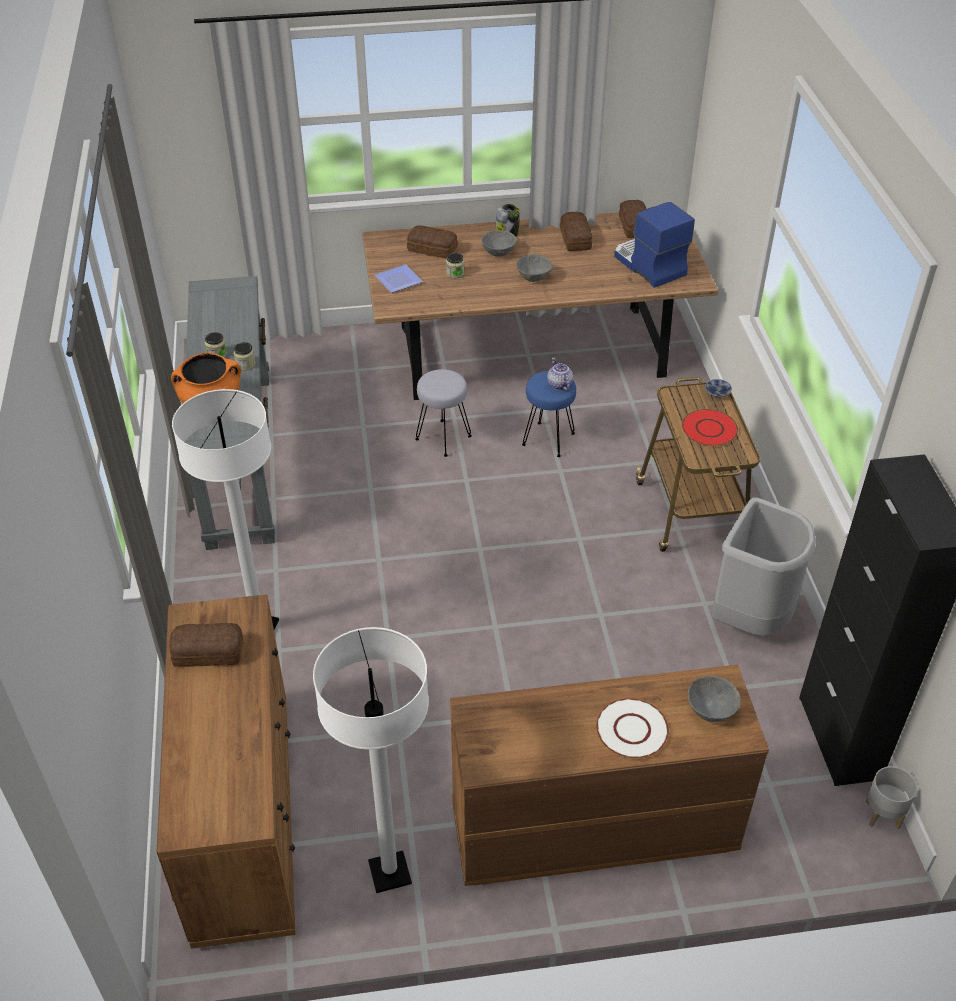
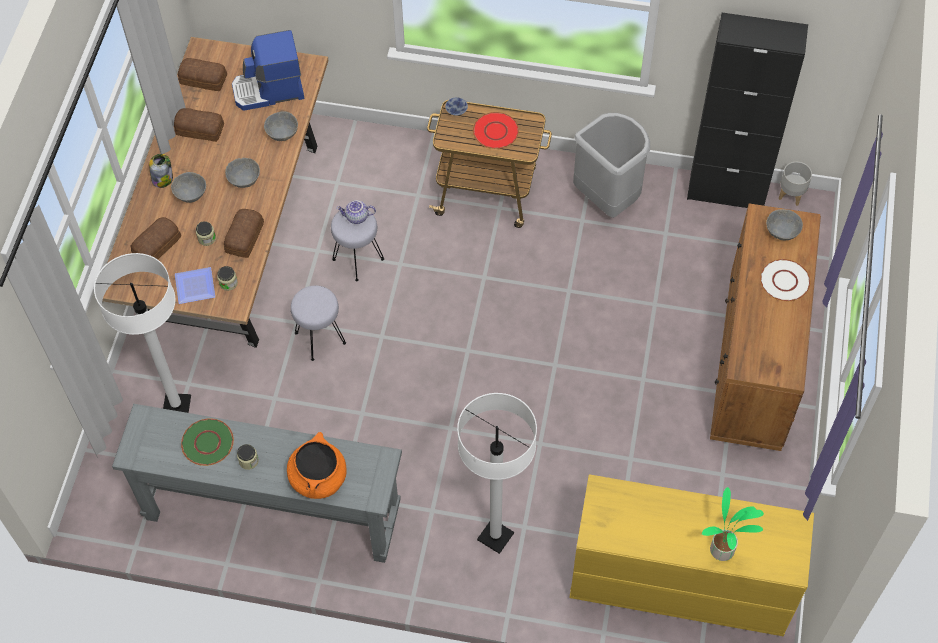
camera: 70 degrees left, 15 degrees up
brown dresser [157,594,296,949] -> yellow dresser [569,474,814,636]
bread [169,623,243,667] -> bread moved to [224,209,264,258]
jar [234,342,256,370] -> jar moved to [217,266,238,291]
white floor lamp [313,627,429,893] -> white floor lamp moved to [94,253,191,413]
blue stool [522,371,576,457] -> grey stool [331,208,384,281]
none -> green plate [181,418,234,466]
none -> grey bowl [264,112,298,141]
none -> potted plant [702,487,764,561]

